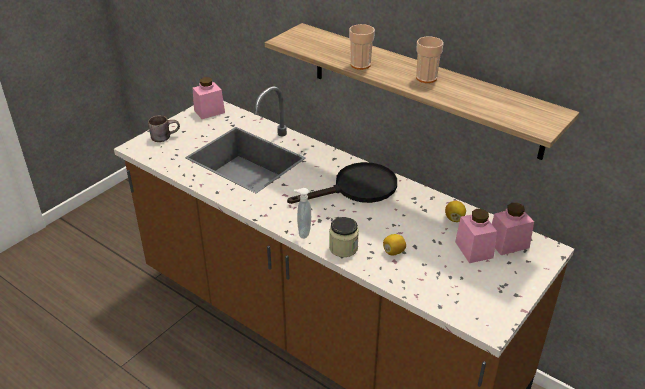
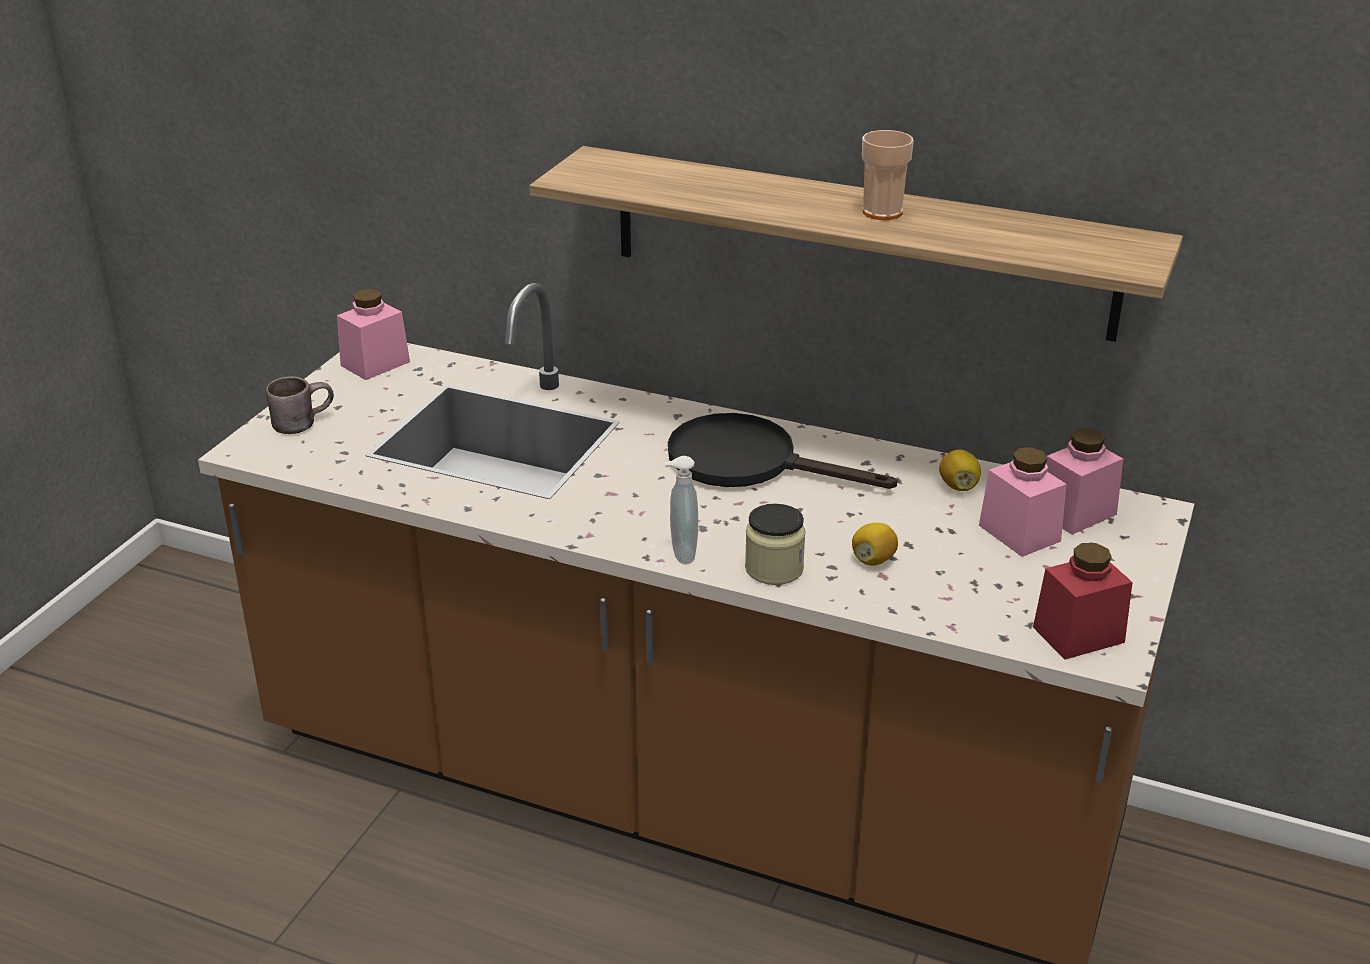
camera: 15 degrees left, 5 degrees down
black frying pan [287,162,397,204] -> black frying pan turned 120 degrees counterclockwise [668,413,897,489]
cup [349,24,375,70] -> none
none -> red jar [1033,543,1133,660]

